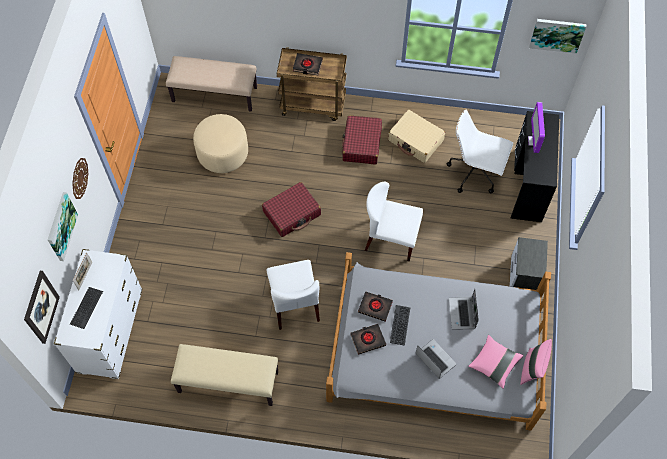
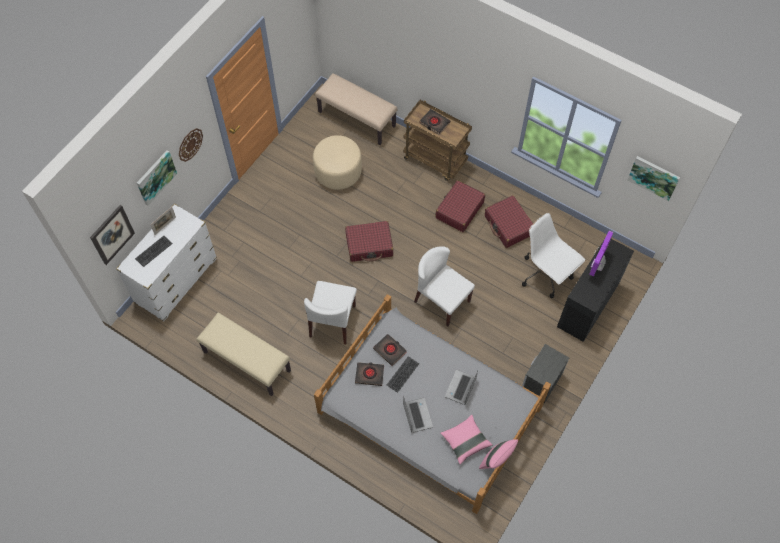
camera: 25 degrees right, 0 degrees up
beige suitcase [389,110,445,163] -> red suitcase [485,195,533,248]

